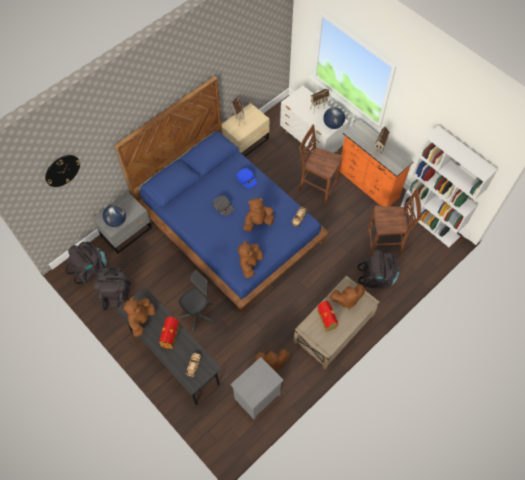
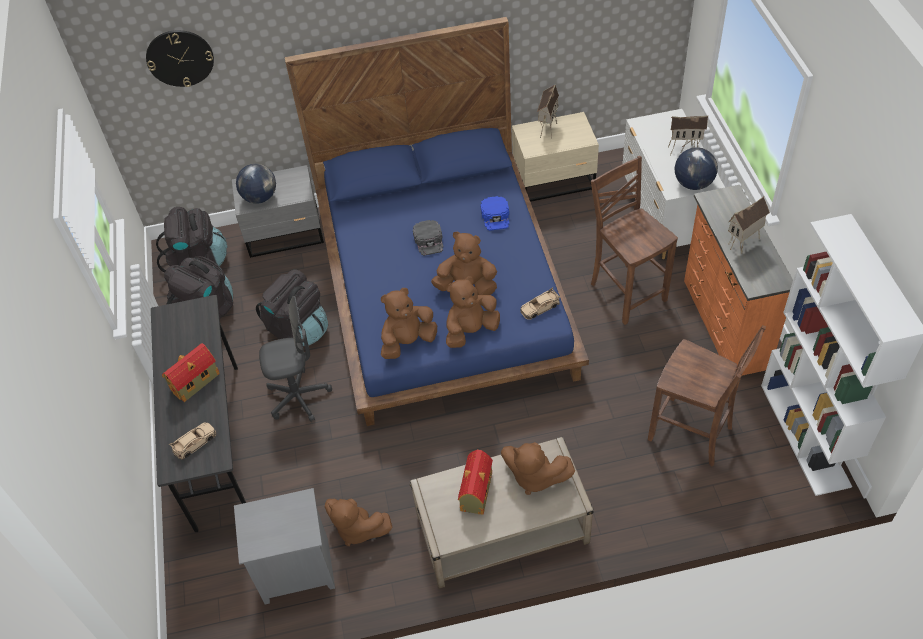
camera: 35 degrees right, 10 degrees down
brown plush toy [123,297,156,337] -> brown plush toy moved to [446,276,500,348]
black backpack [357,250,399,289] -> black backpack moved to [256,269,328,347]

